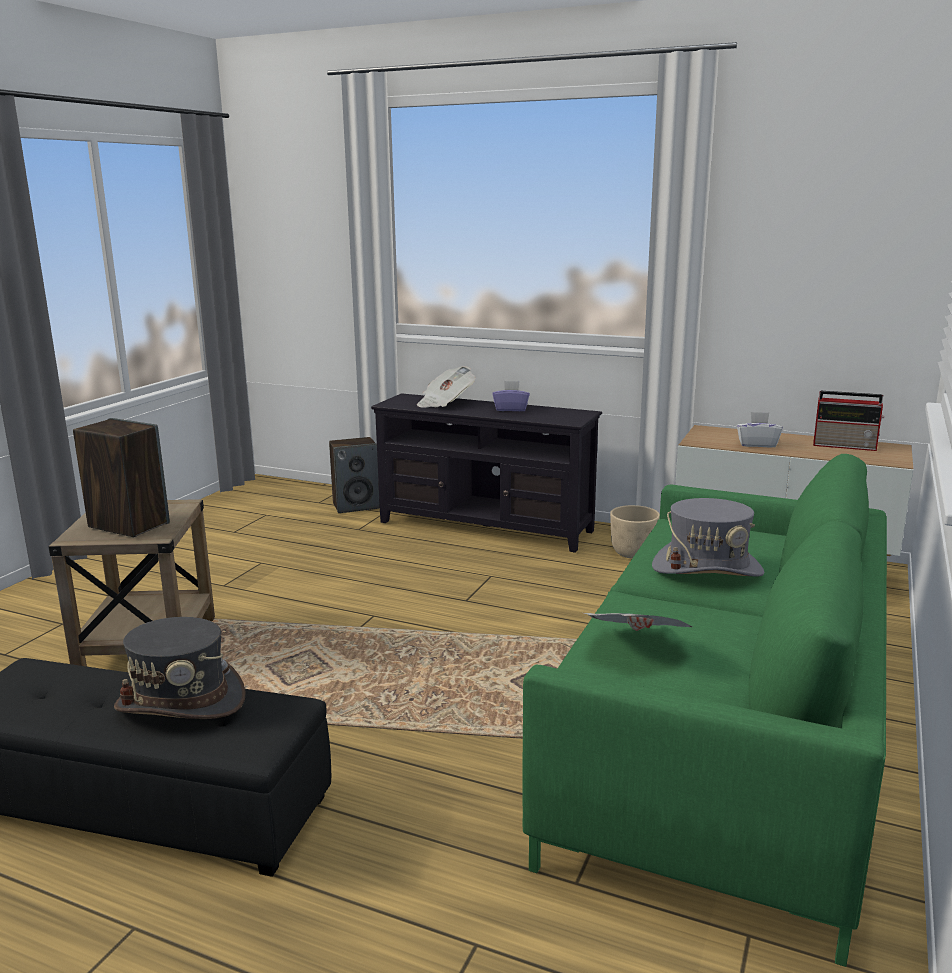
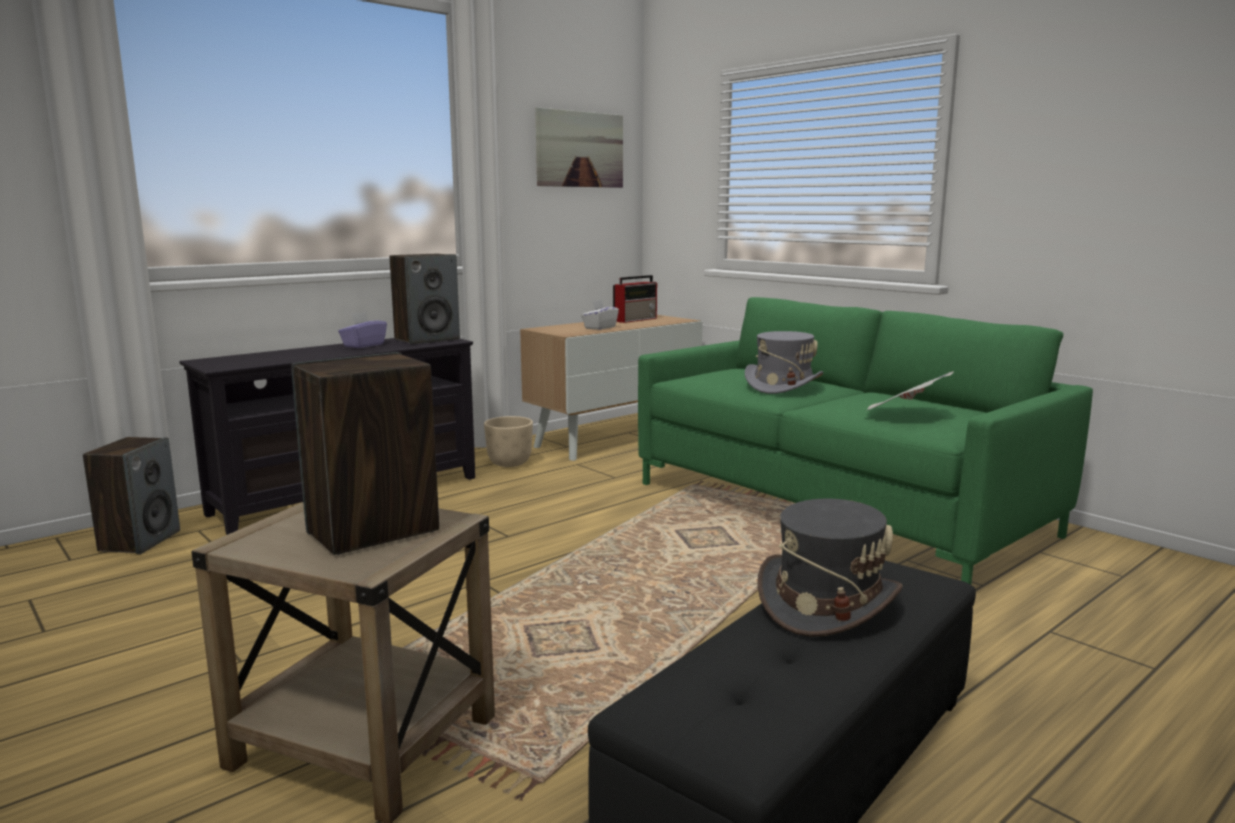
camera: 65 degrees left, 5 degrees down
newspaper [417,366,476,408] -> none
none -> speaker [390,254,460,344]
none -> picture [535,107,623,188]

